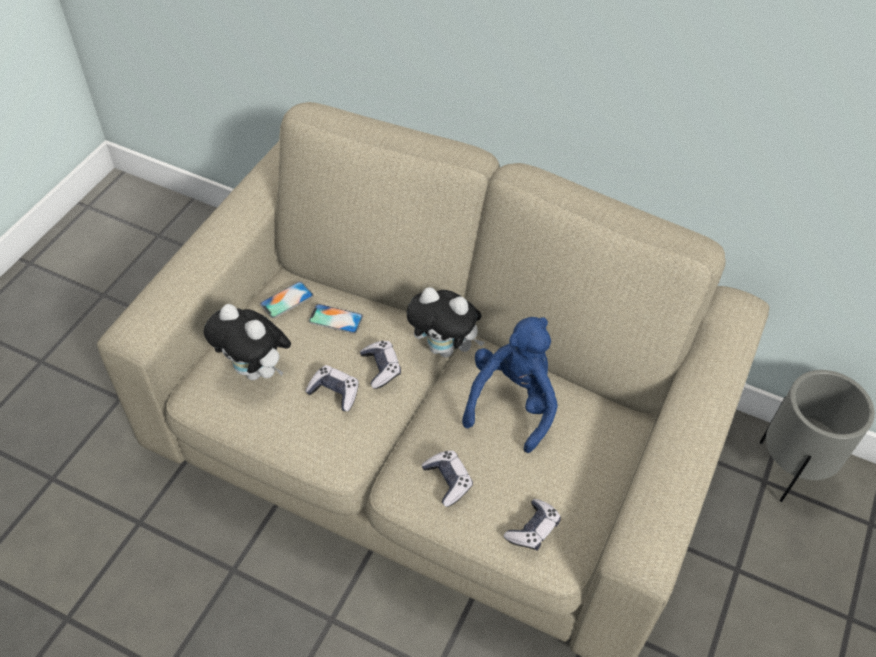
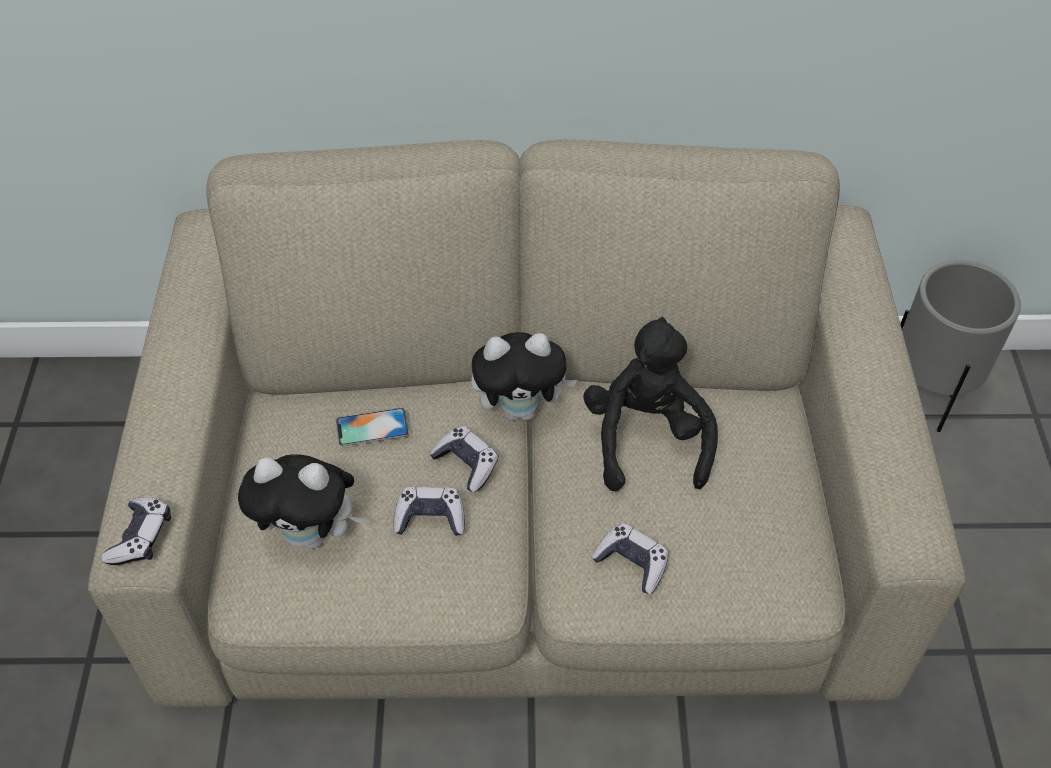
camera: 25 degrees left, 0 degrees up
phone [260,281,314,318] -> none
blue plush toy [462,317,558,453] -> black plush toy [583,317,718,491]
game controller [504,499,561,551] -> game controller moved to [101,497,171,565]

